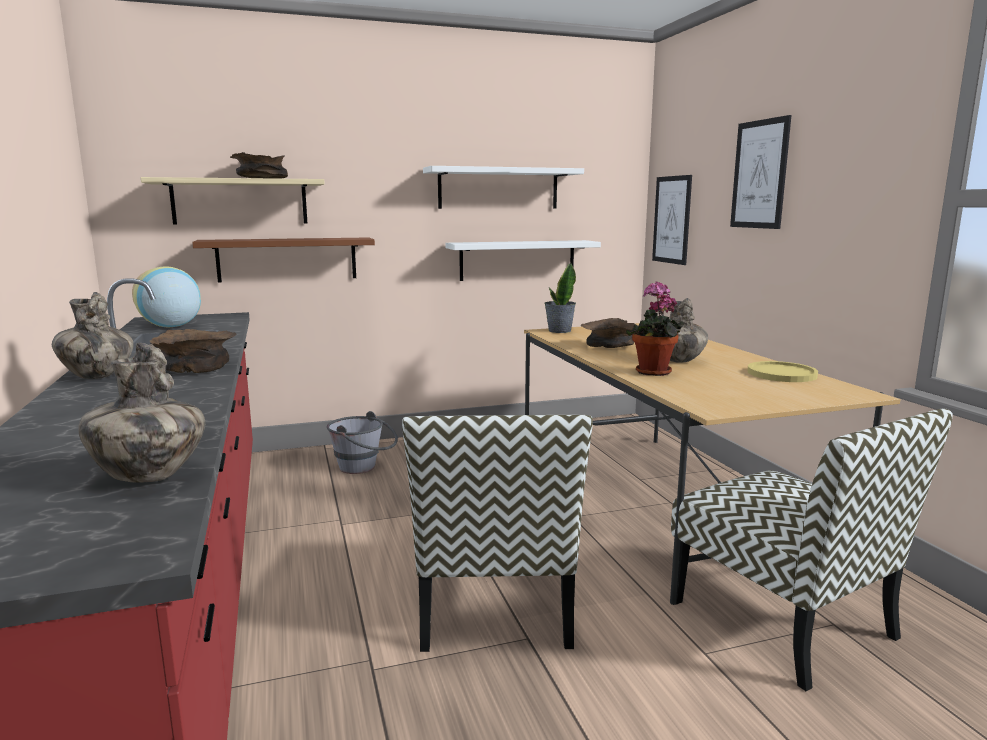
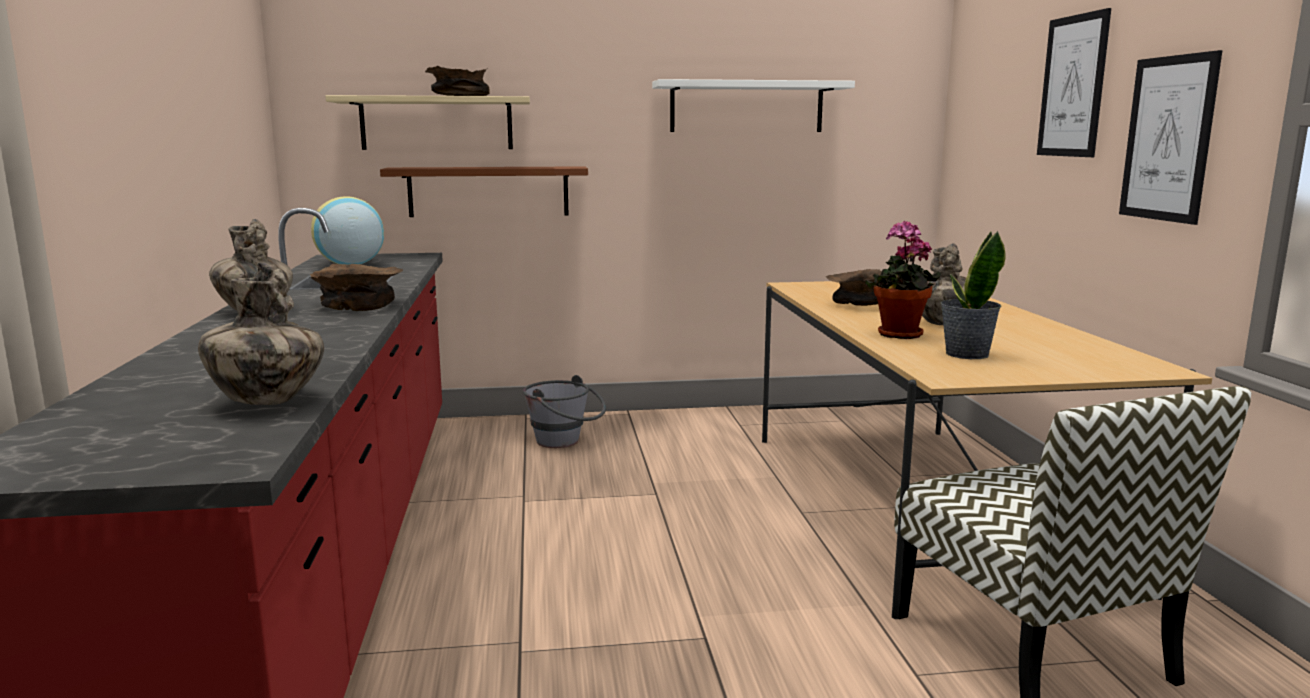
camera: 10 degrees right, 0 degrees up
chair [402,415,593,652] -> none
white shelf [445,240,601,281] -> none
potted plant [544,263,576,333] -> potted plant moved to [940,231,1006,359]
picture [652,175,692,265] -> picture moved to [1119,50,1223,225]
yellow plate [747,361,818,382] -> none

